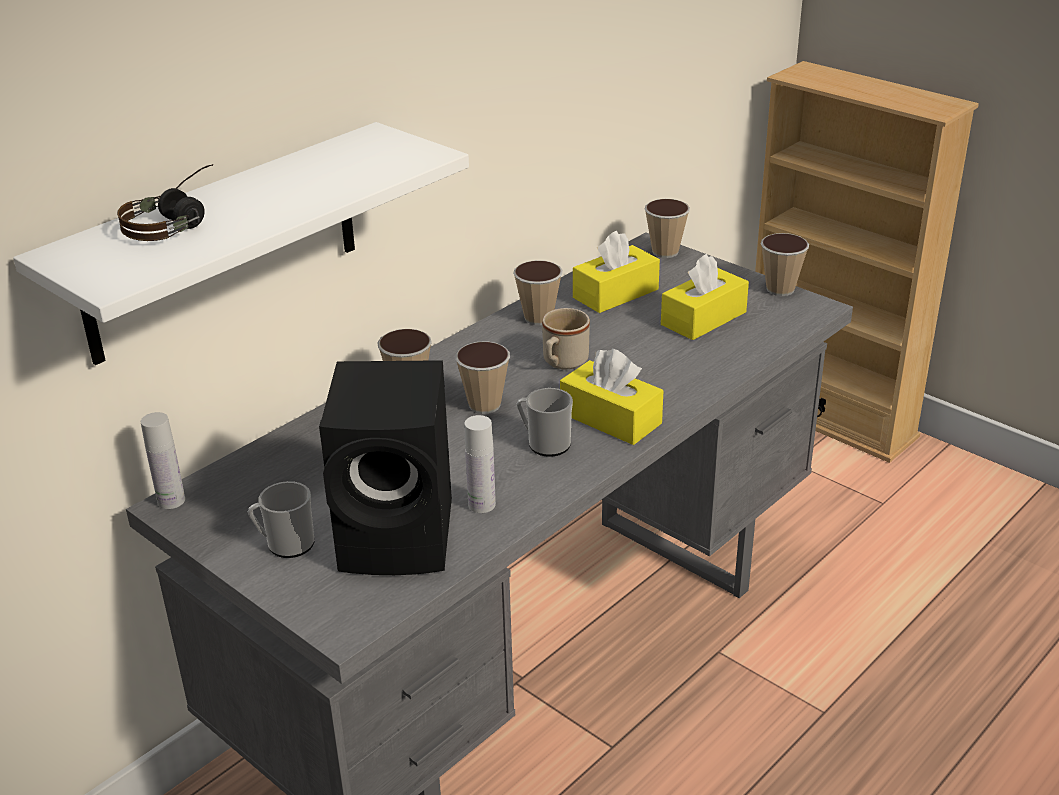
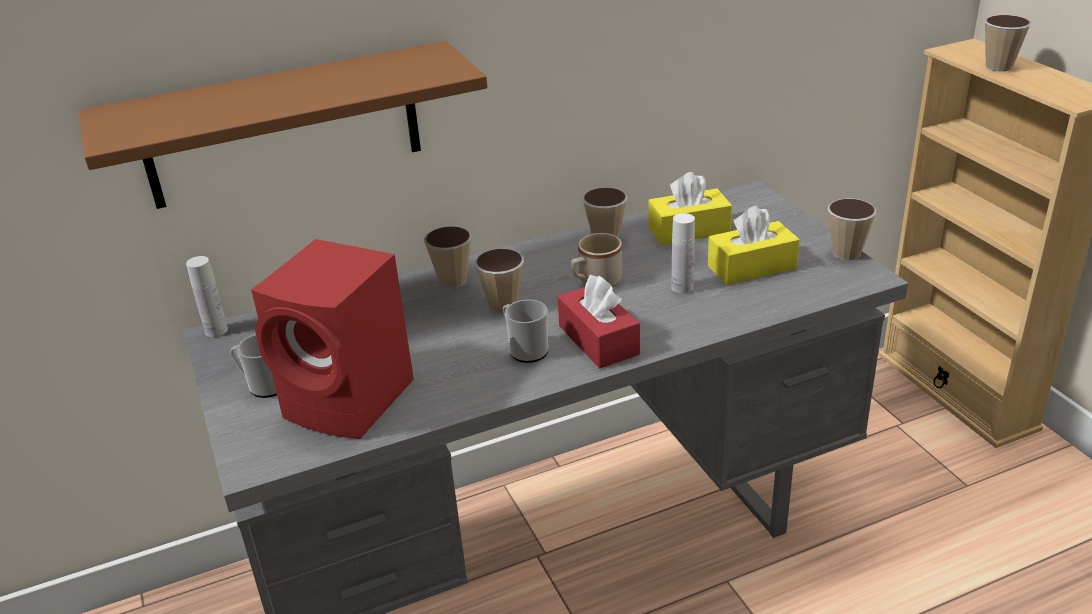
camera: 25 degrees right, 0 degrees up
white shelf [13,122,469,365] -> brown shelf [78,41,487,209]
headphones [117,164,213,241] -> none
black speaker [319,360,452,575] -> red speaker [251,239,414,439]
white bottle [464,415,496,513] -> white bottle moved to [671,213,695,294]
yellow tissue box [560,349,663,445] -> red tissue box [558,275,640,368]
cup [645,199,690,258] -> cup moved to [984,15,1031,72]

